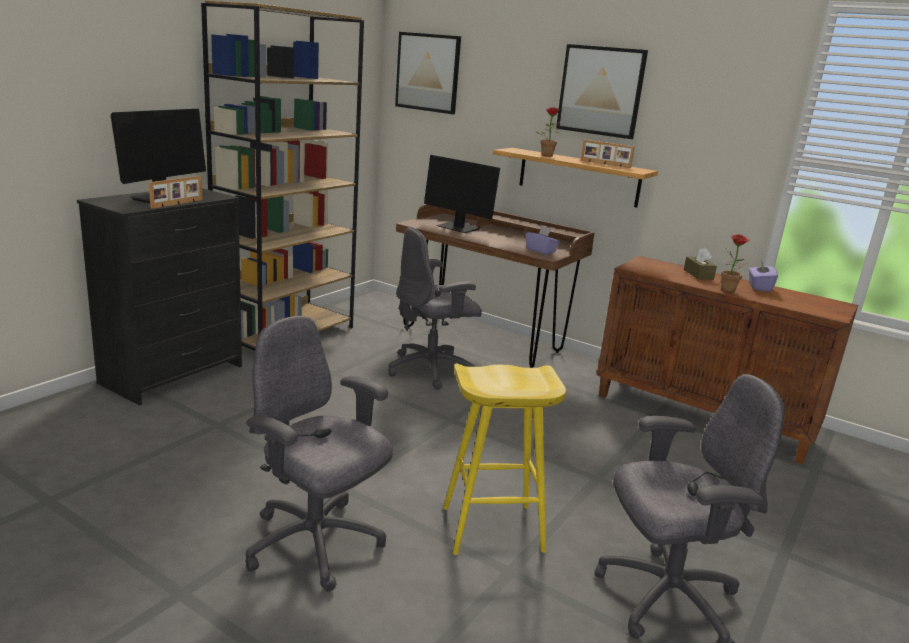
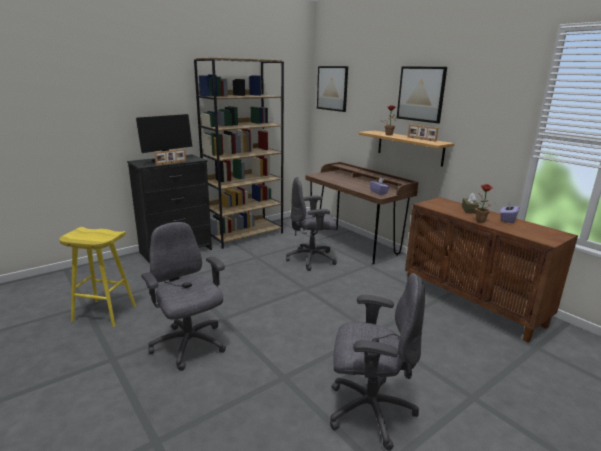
camera: 20 degrees right, 0 degrees up
monitor [424,155,500,233] -> none
yellow stool [443,364,566,555] -> yellow stool moved to [59,227,136,327]

